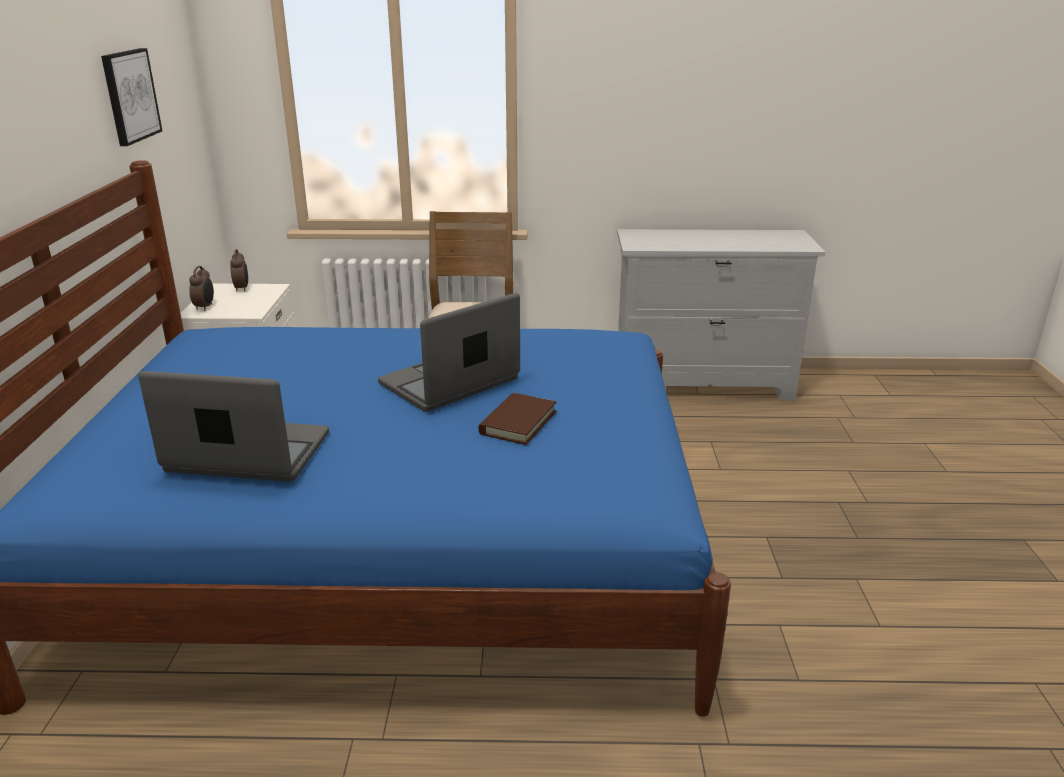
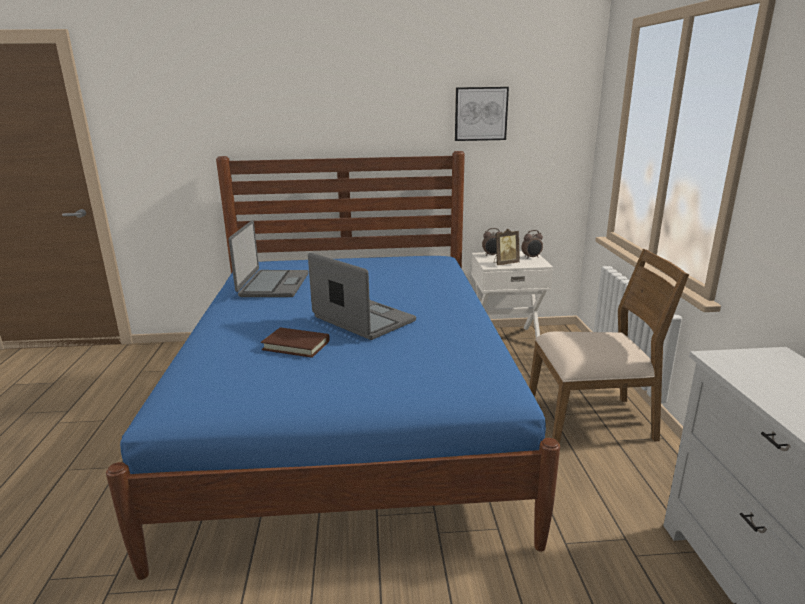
camera: 85 degrees right, 5 degrees down
none -> picture frame [494,228,520,265]

